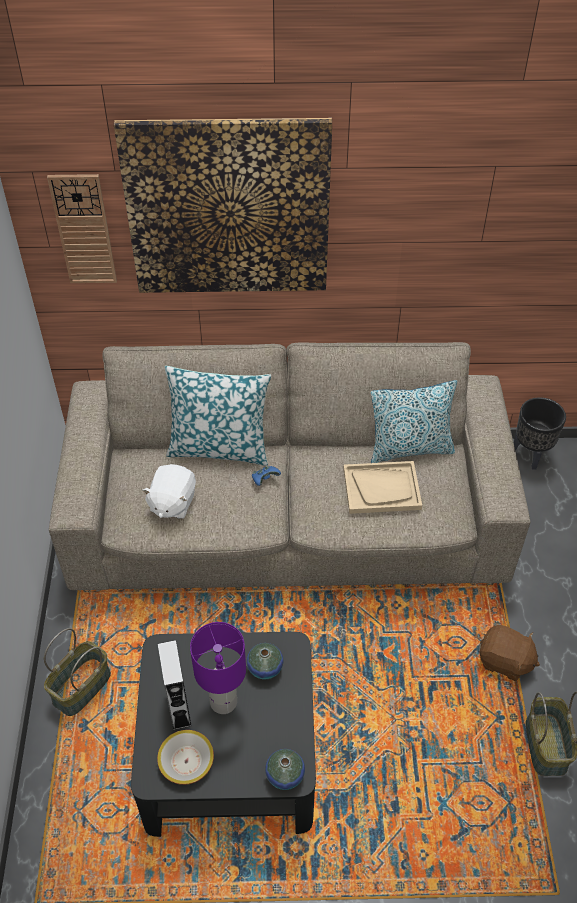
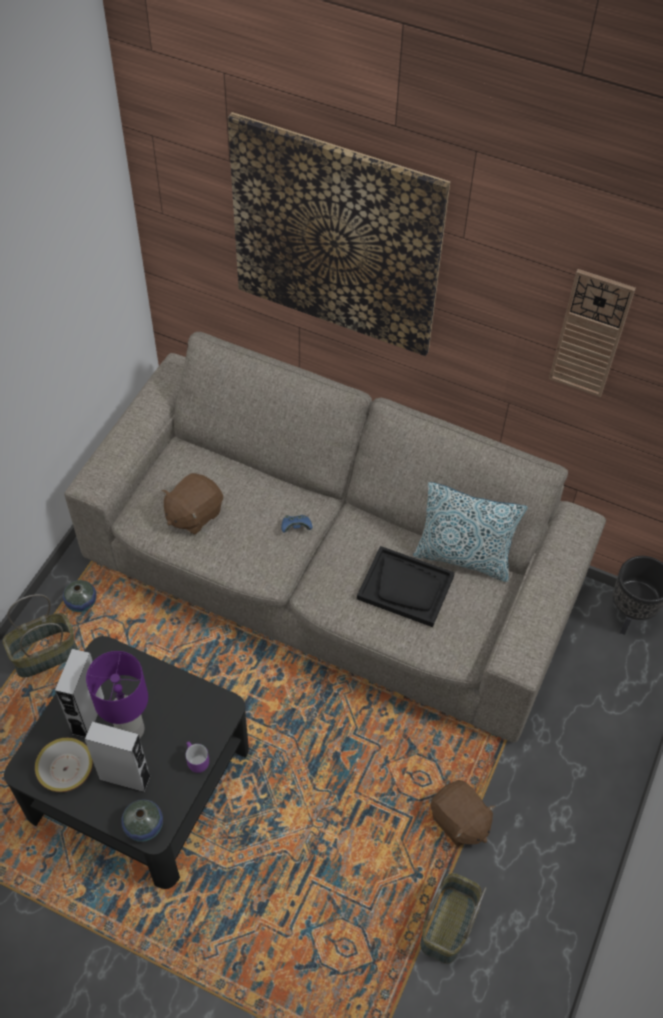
camera: 25 degrees right, 5 degrees up
wall clock [47,174,117,283] -> wall clock moved to [549,269,636,397]
white plush toy [142,464,196,519] -> brown plush toy [162,473,223,535]
pillow [165,366,271,466] -> none
vase [247,643,284,680] -> vase moved to [63,580,97,612]
beige tray [343,461,422,514] -> black tray [357,546,455,627]
none -> grey speaker [85,722,151,793]
none -> purple mug [186,742,209,773]

